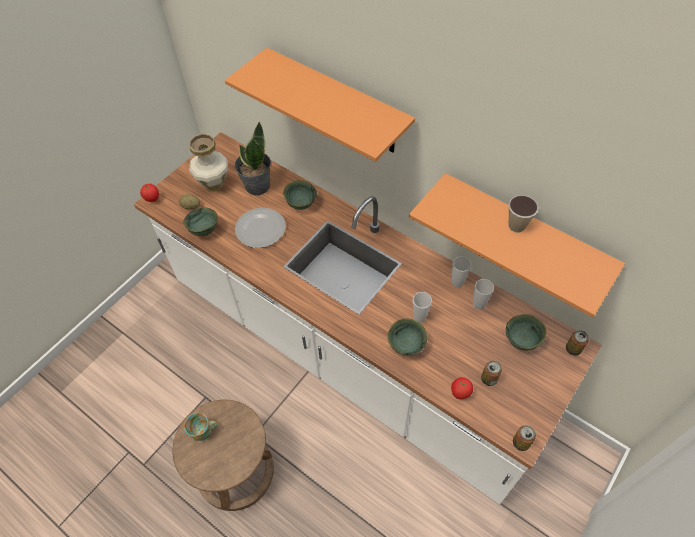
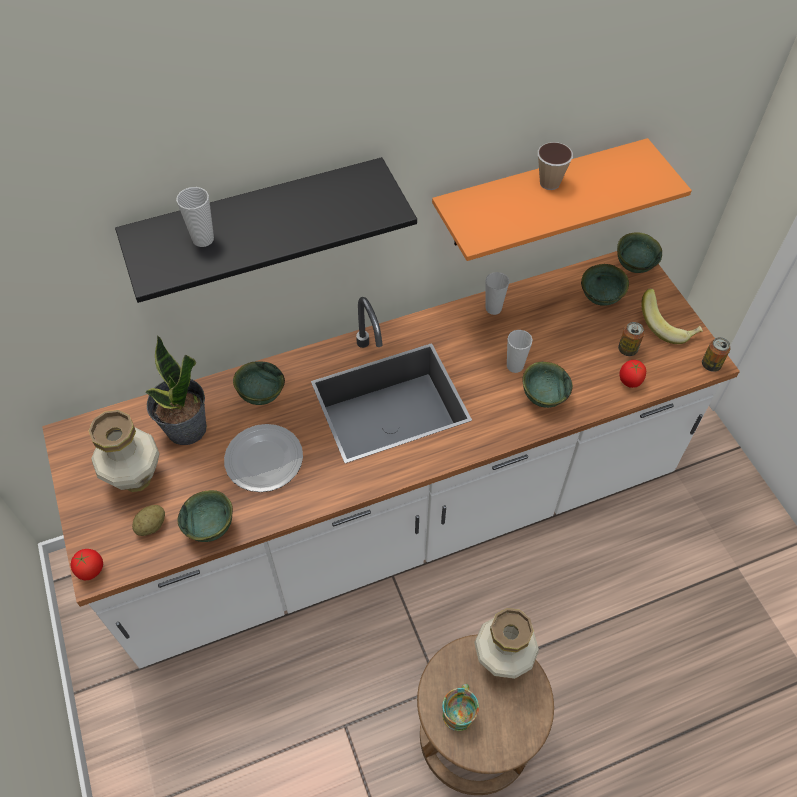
camera: 60 degrees left, 0 degrees up
orange shelf [225,48,415,162] -> black shelf [115,157,417,303]
cup [473,279,494,310] -> cup moved to [176,187,214,247]
can [566,330,589,356] -> green bowl [617,232,662,273]
none -> vase [474,608,539,679]
none -> banana [641,288,703,344]

